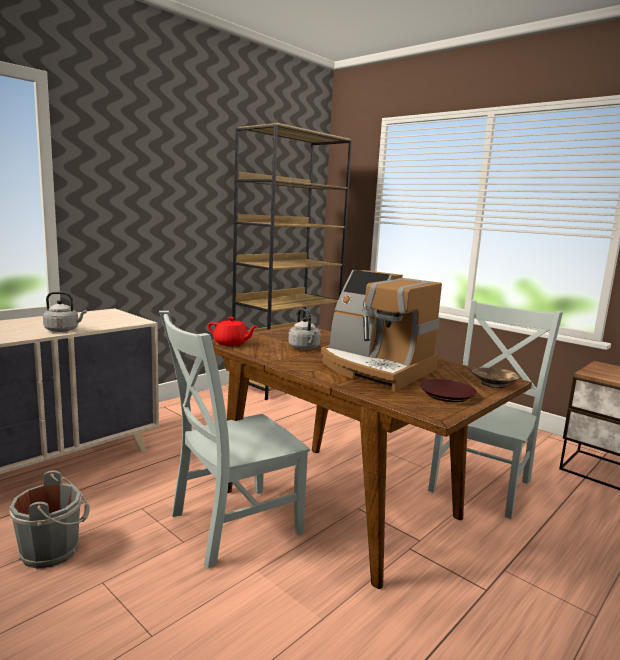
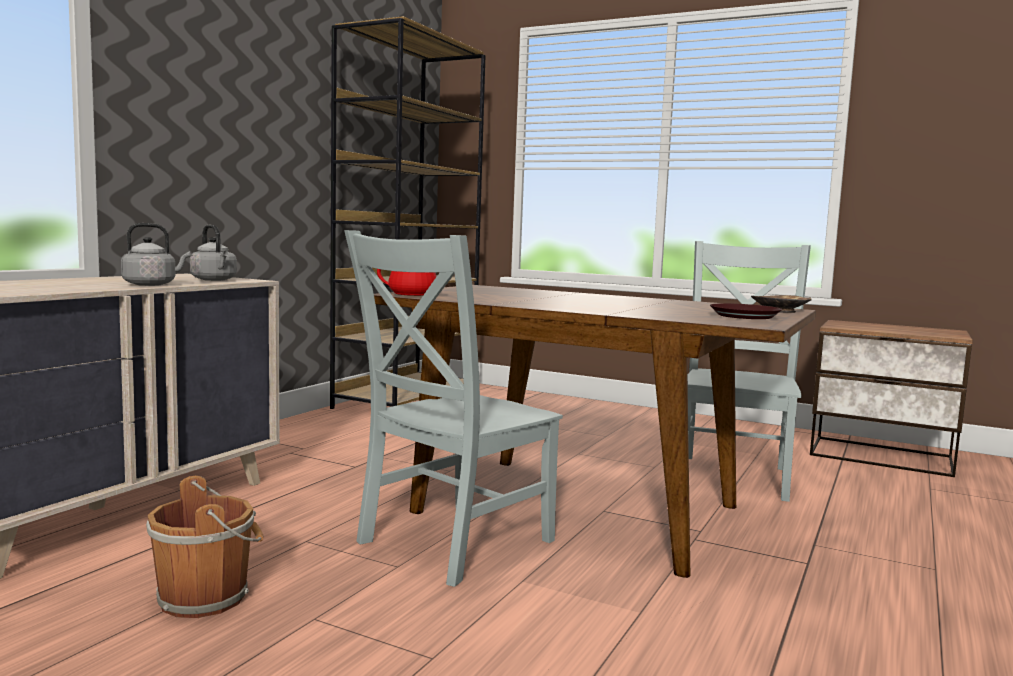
camera: 15 degrees left, 5 degrees down
grey bucket [9,470,90,569] -> brown bucket [146,476,263,618]
grey kettle [288,308,321,350] -> grey kettle moved to [190,225,237,281]
coffee machine [321,270,442,392] -> none

